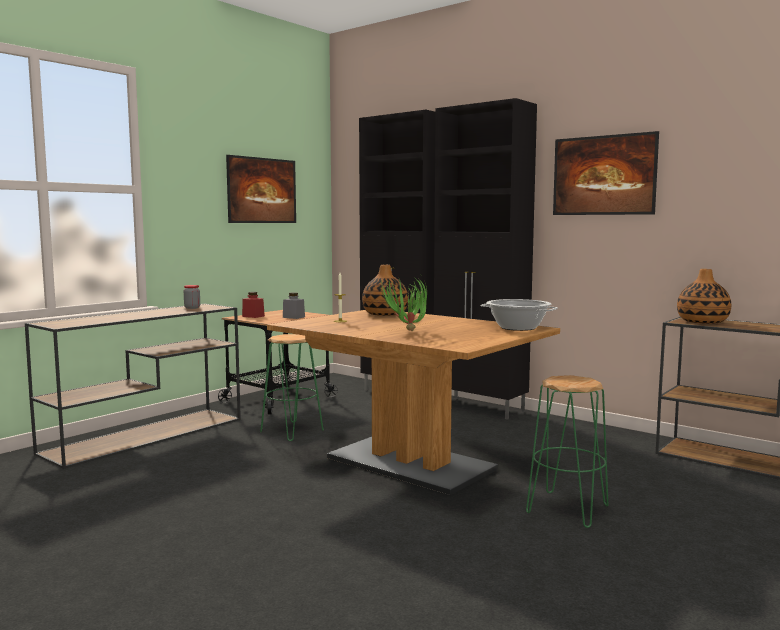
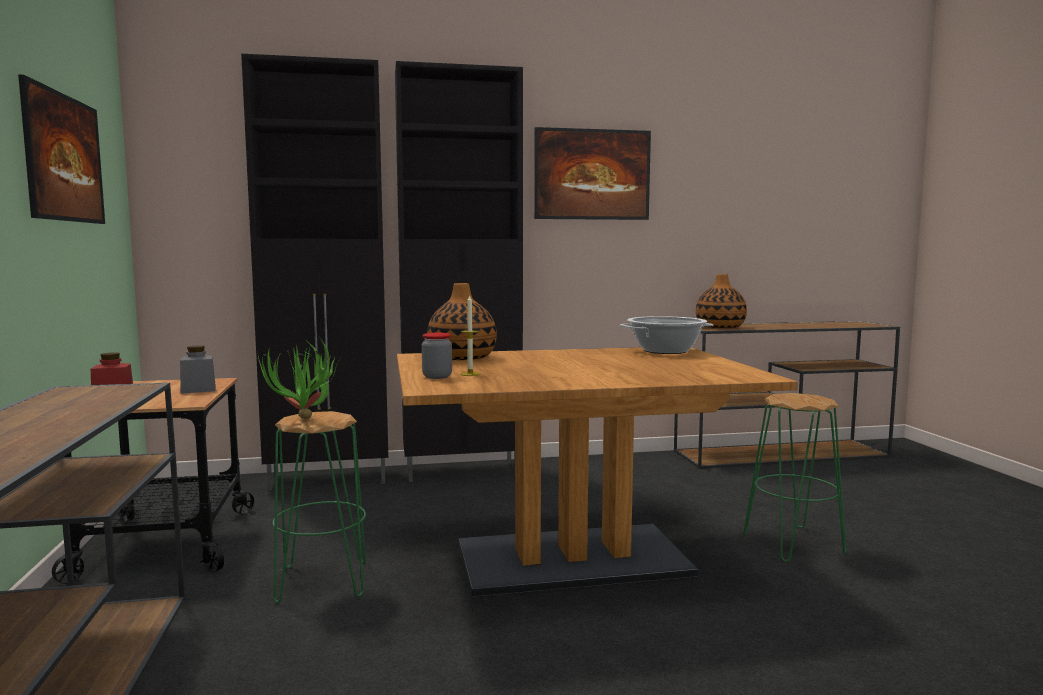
camera: 50 degrees left, 0 degrees up
jar [184,285,200,309] -> jar moved to [422,333,452,379]
potted plant [379,277,427,331] -> potted plant moved to [258,336,338,419]

